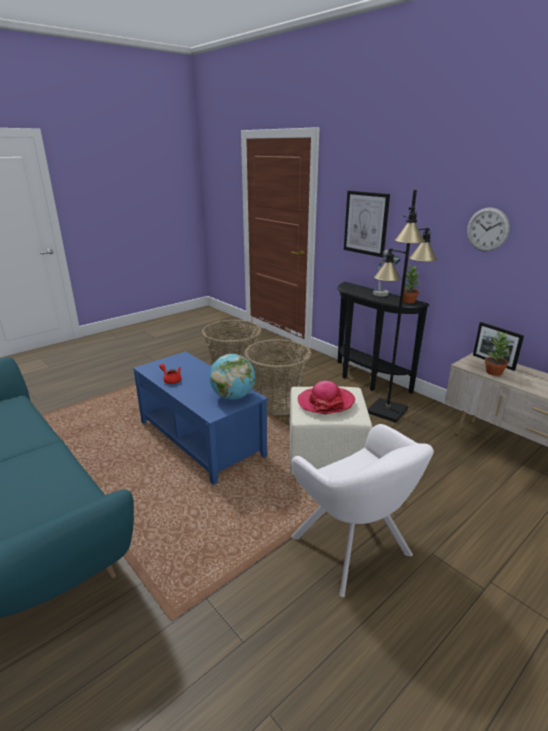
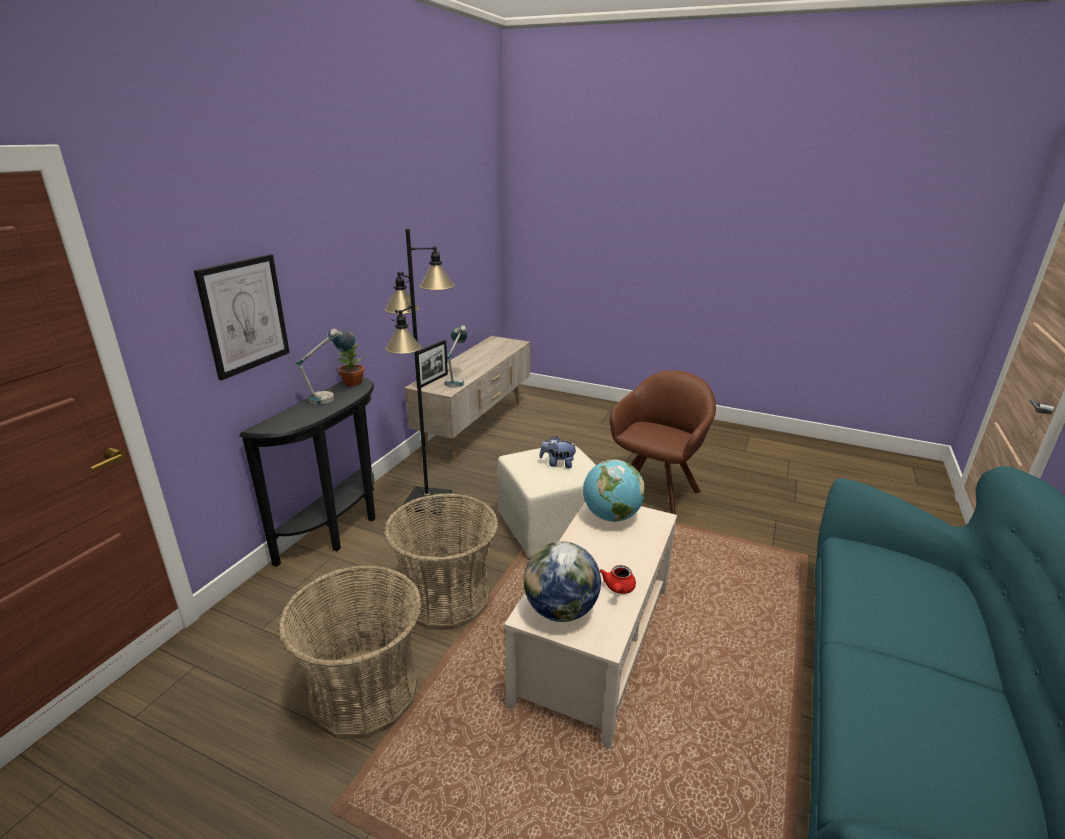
camera: 115 degrees left, 0 degrees up
blue coffee table [133,351,268,485] -> beige coffee table [504,502,677,749]
white armchair [291,424,434,597] -> brown armchair [610,371,716,522]
hat [298,381,355,414] -> plush toy [539,436,578,468]
wall clock [467,207,510,252] -> none
potted plant [485,331,510,376] -> table lamp [445,325,467,388]
none -> globe [524,541,601,622]

